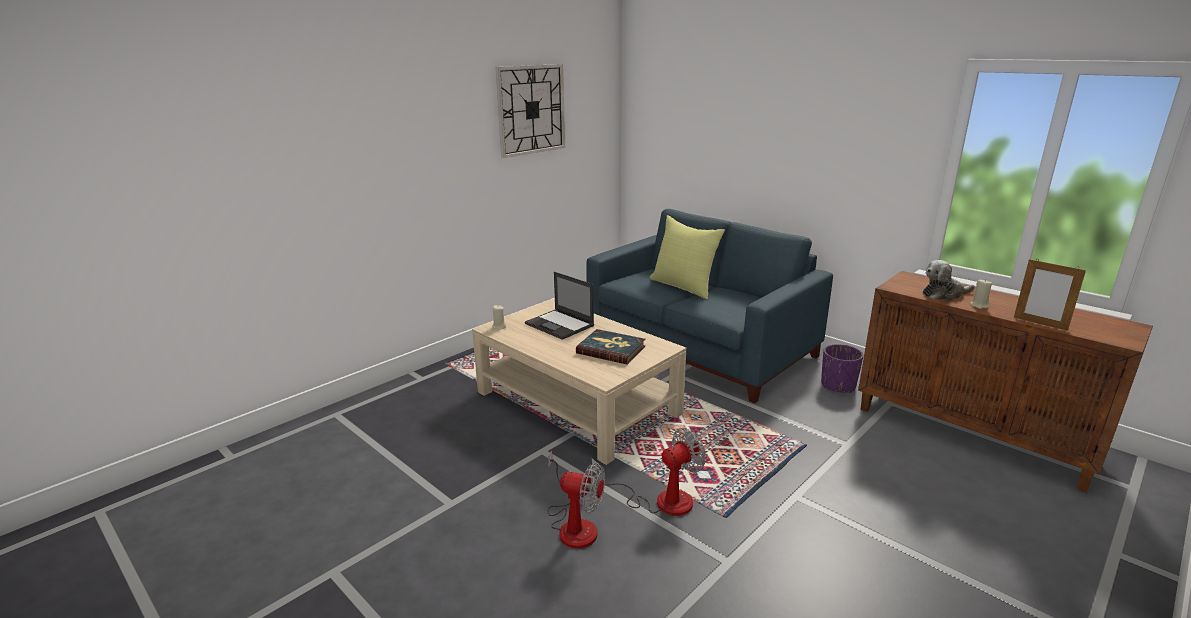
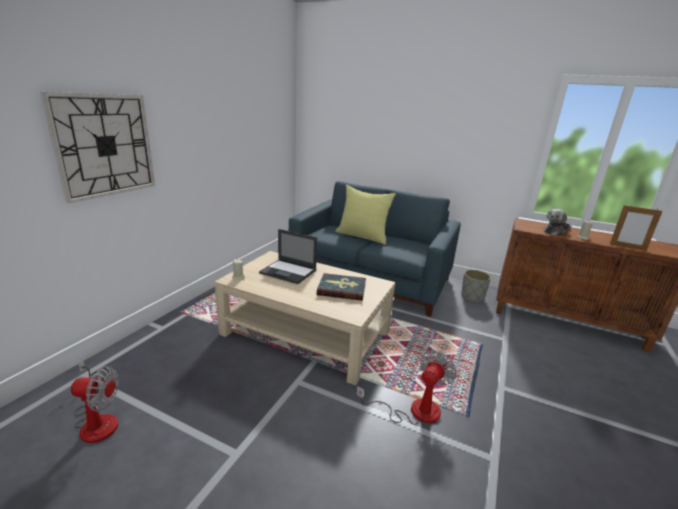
camera: 20 degrees left, 0 degrees up
wall clock [496,64,565,158] -> wall clock moved to [40,92,155,203]
fan [547,451,605,549] -> fan moved to [71,359,119,443]
purple planter [821,344,863,393] -> grey planter [461,270,491,302]

